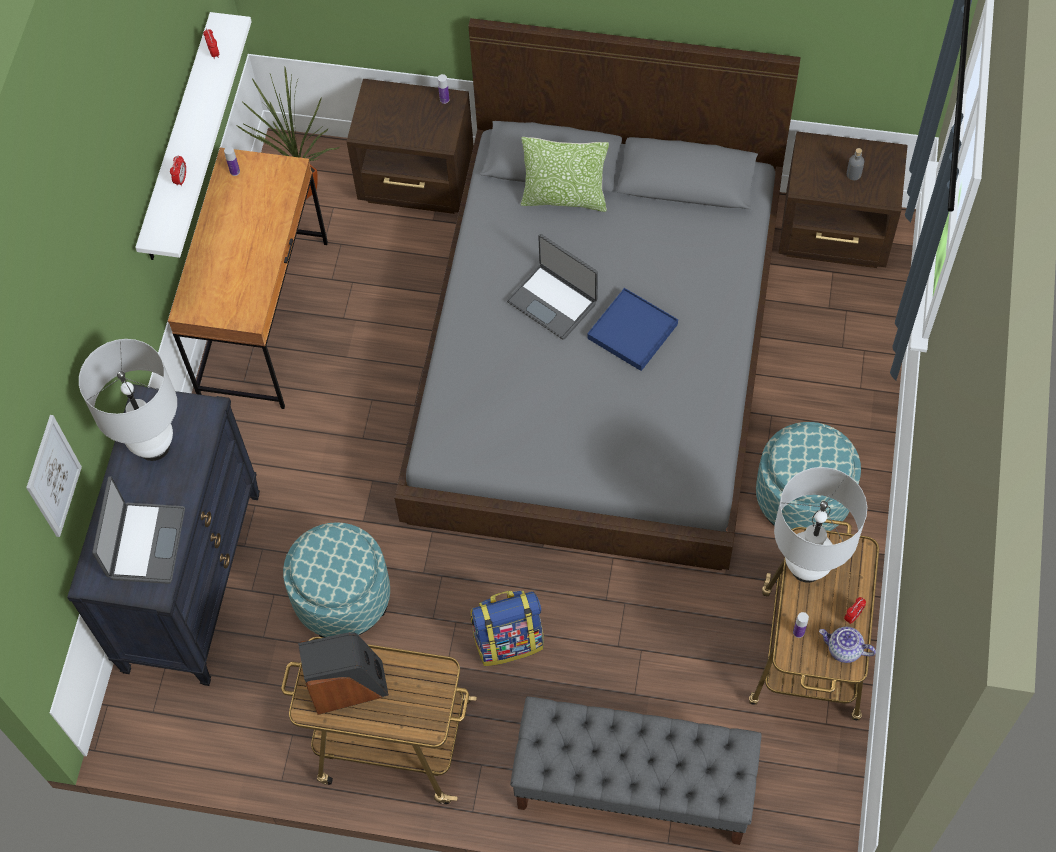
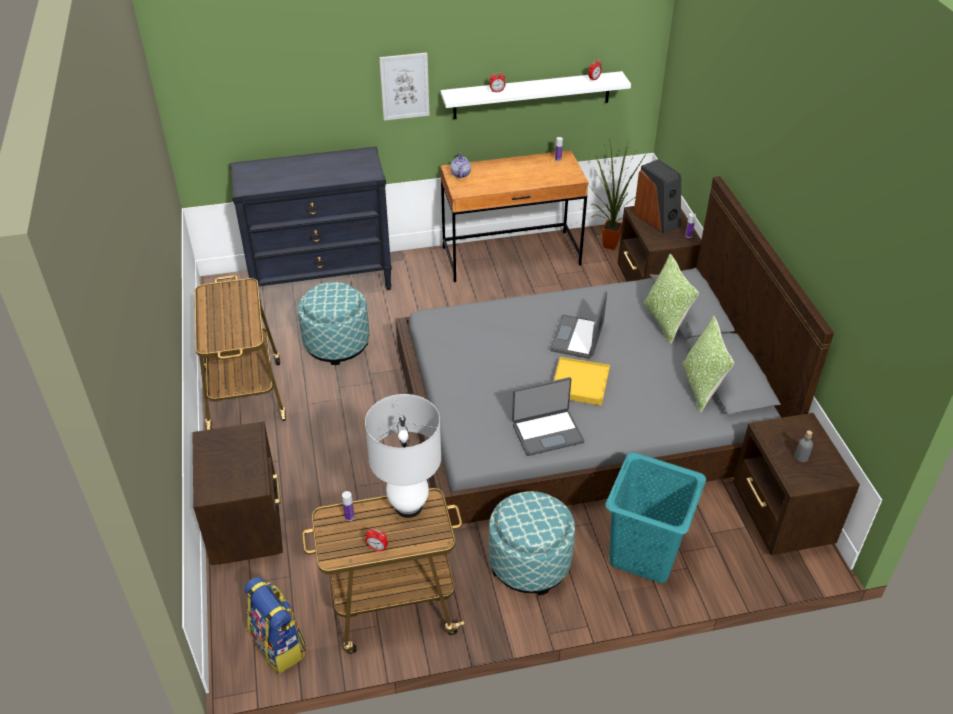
camera: 65 degrees right, 20 degrees down
picture [26,415,82,537] -> picture moved to [379,53,430,121]
white table lamp [79,339,177,461] -> none
laptop [93,476,185,584] -> laptop moved to [512,377,585,456]
speaker [298,632,389,715] -> speaker moved to [633,159,681,234]
backpack [471,591,544,666] -> backpack moved to [244,577,306,674]
grey bench [510,697,762,845] -> brown nightstand [193,421,283,565]
blue tray [587,288,678,371] -> yellow tray [554,357,610,406]
teapot [819,627,876,663] -> teapot moved to [450,152,471,178]
none -> turquoise laundry basket [605,452,706,583]
none -> pillow [682,316,734,413]

